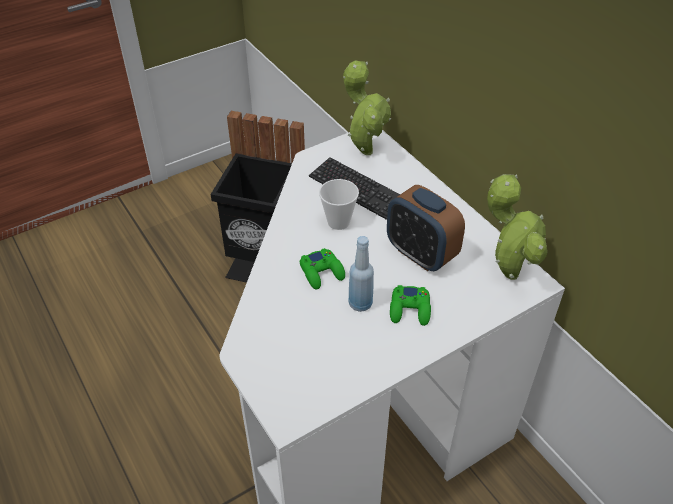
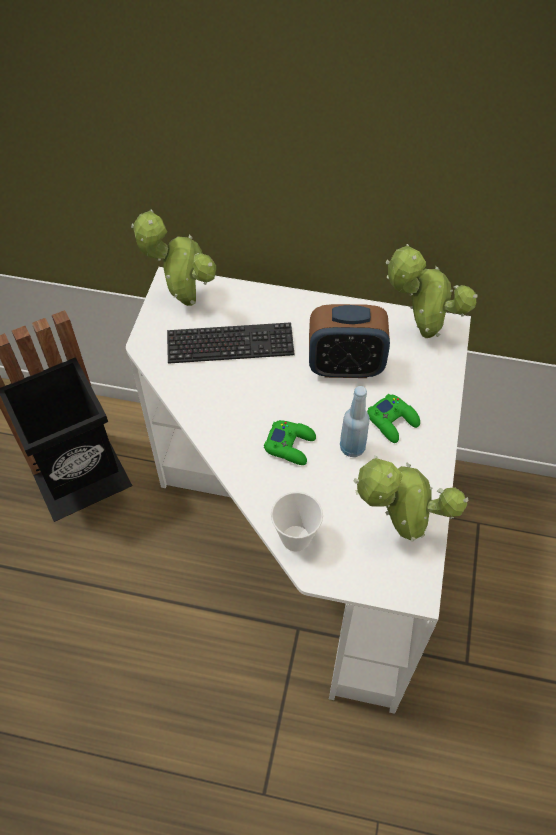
camera: 45 degrees left, 10 degrees up
cup [319,179,359,230] -> cup moved to [271,492,323,552]
none -> potted plant [354,455,469,542]

